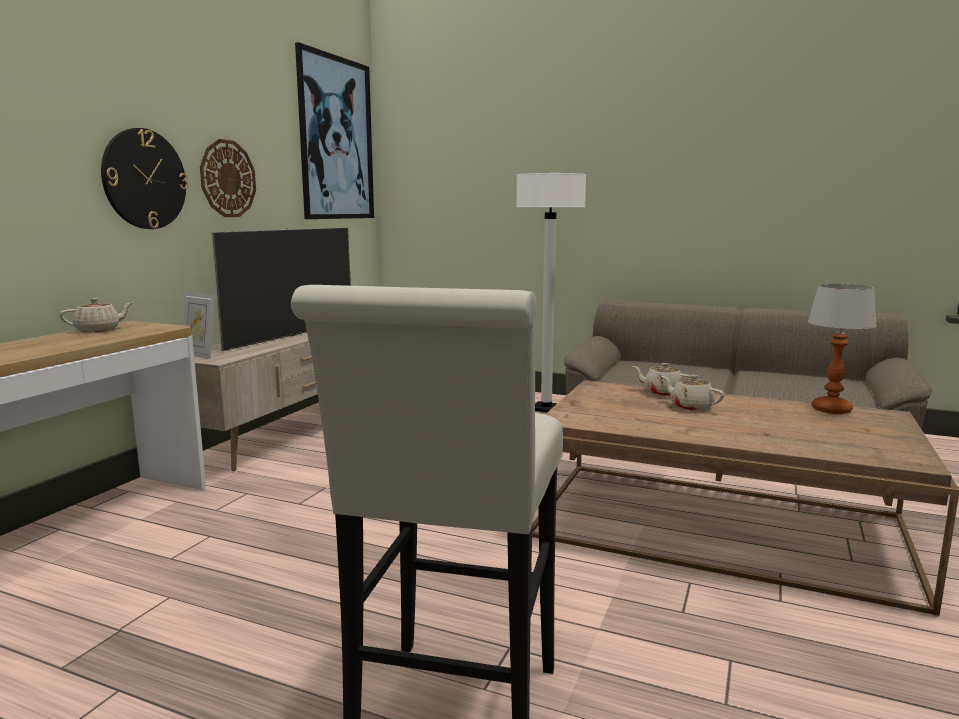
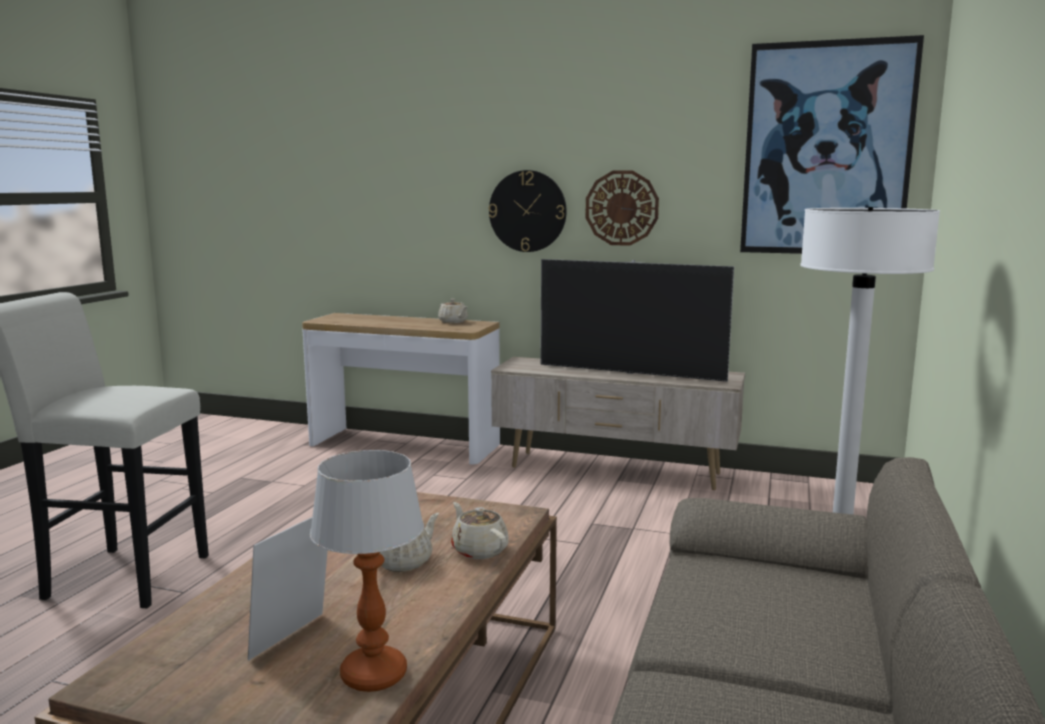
camera: 85 degrees right, 0 degrees up
picture frame [183,292,215,359] -> picture frame moved to [248,517,328,661]
beige teapot [632,363,691,396] -> beige teapot turned 60 degrees counterclockwise [451,502,509,559]

